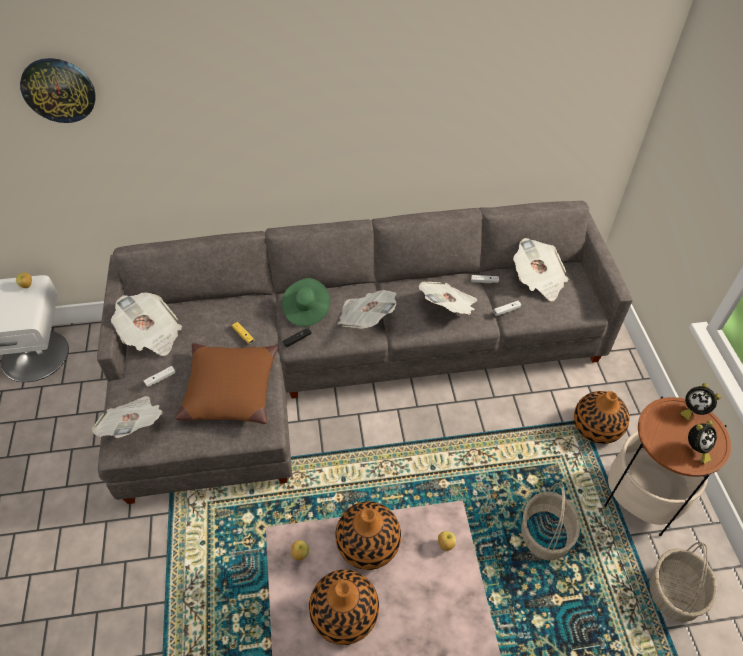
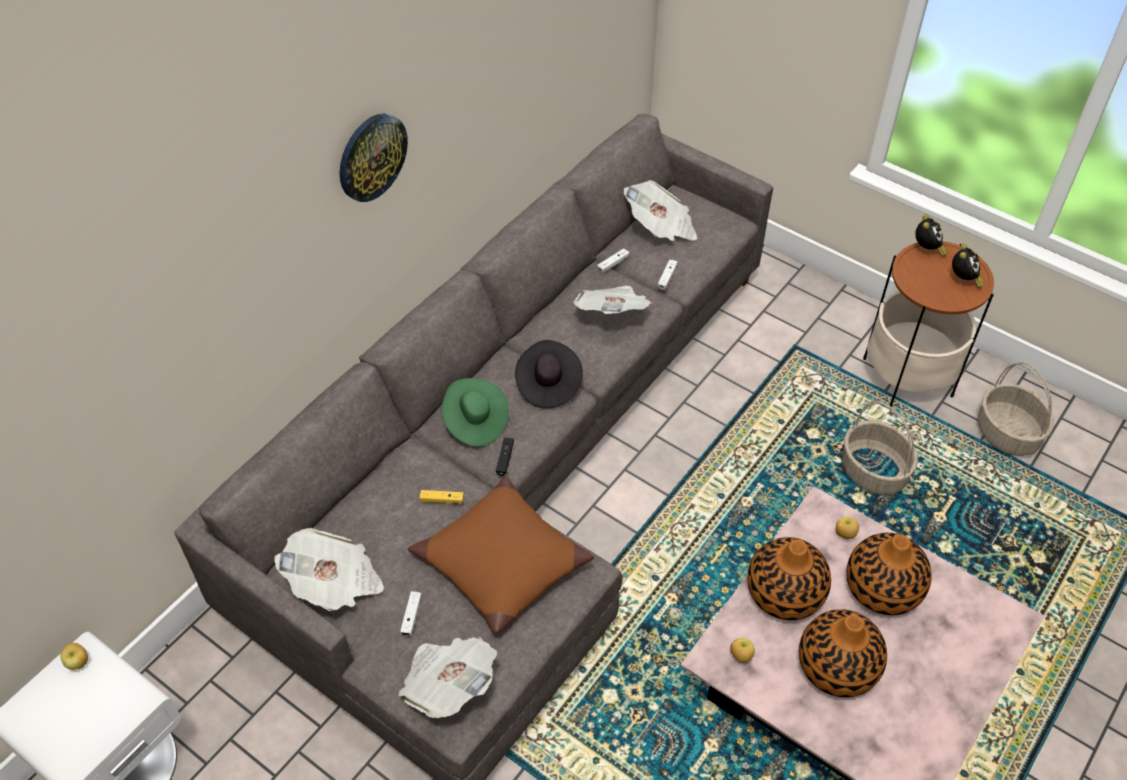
camera: 45 degrees left, 0 degrees up
wall clock [20,58,96,123] -> wall clock moved to [339,113,408,202]
newspaper [337,290,397,329] -> black hat [515,340,583,409]
vase [574,391,629,444] -> vase moved to [846,533,932,615]
alarm clock [680,383,721,420] -> alarm clock turned 75 degrees counterclockwise [915,214,947,256]

